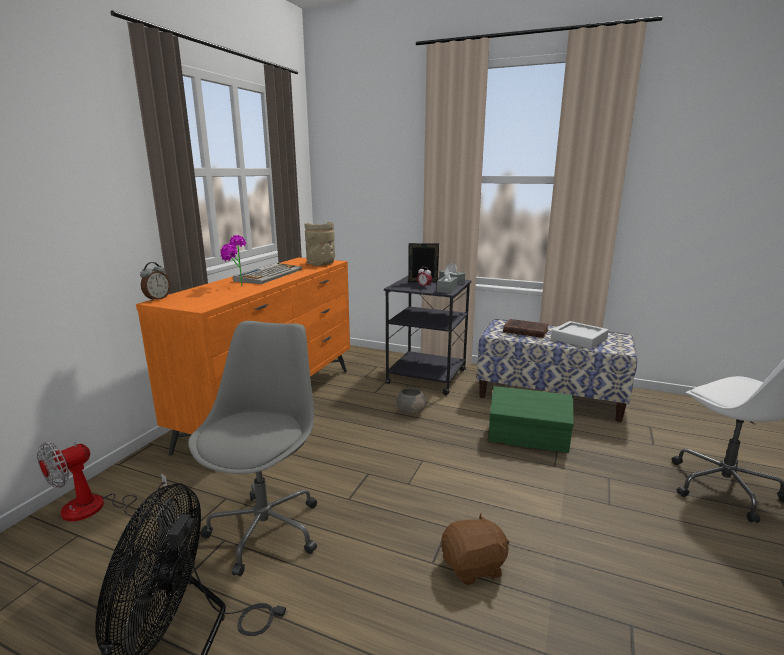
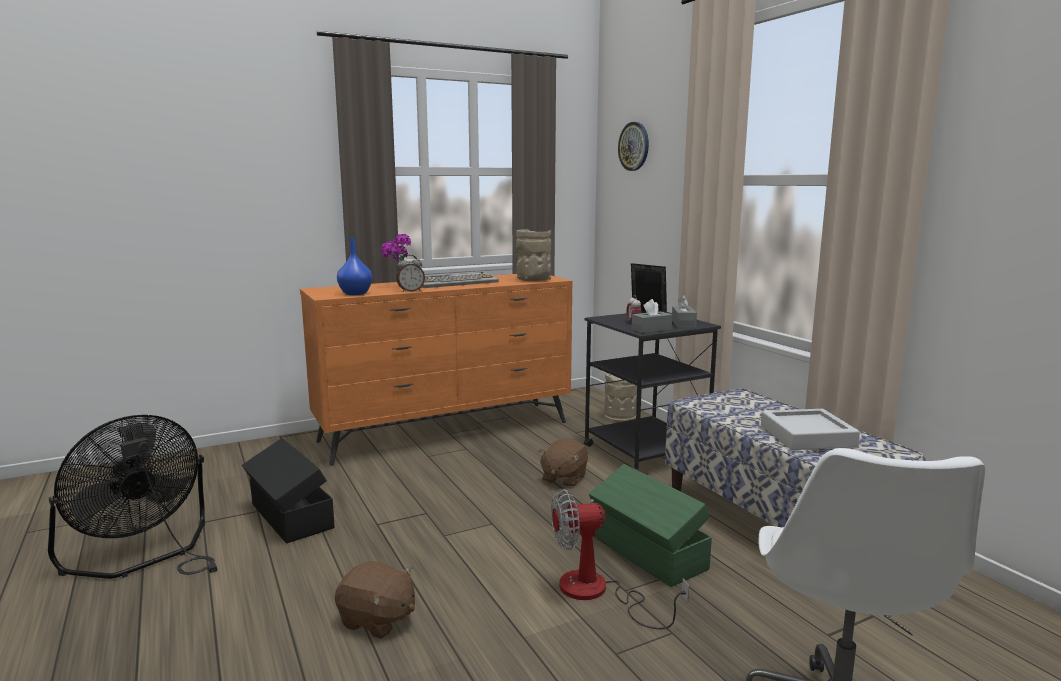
camera: 40 degrees right, 5 degrees down
fan [37,442,168,521] -> fan moved to [551,489,689,629]
alarm clock [140,262,171,301] -> alarm clock moved to [396,255,425,292]
grey office chair [188,321,317,576] -> black storage box [242,438,335,543]
grey bowl [396,388,426,414] -> brown plush toy [539,439,588,487]
brown book [503,319,549,338] -> none
none -> blue vase [337,237,372,295]
none -> beige vase [604,372,637,422]
none -> wall clock [618,122,649,171]

